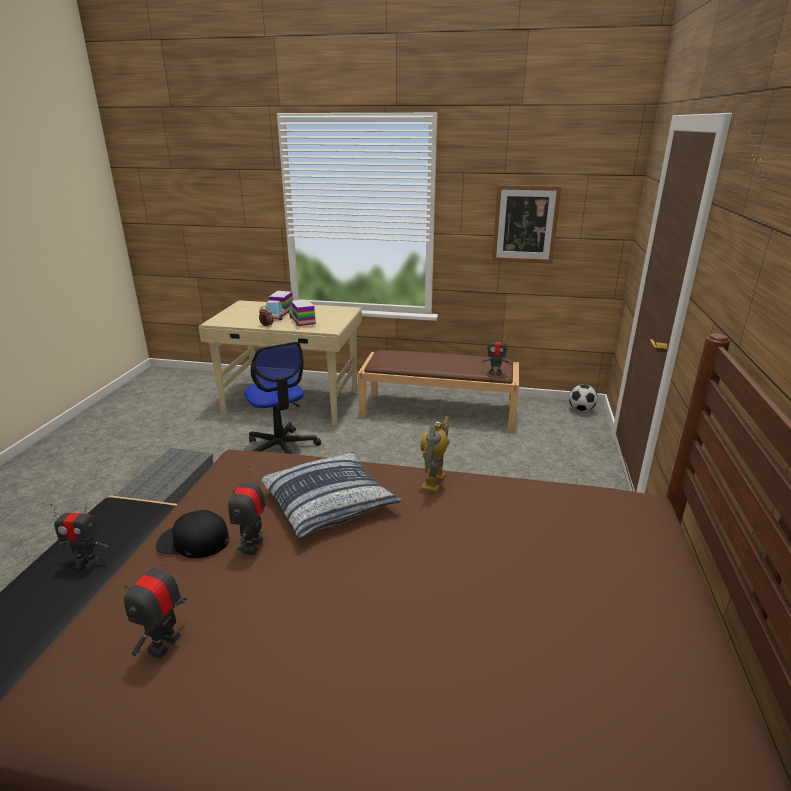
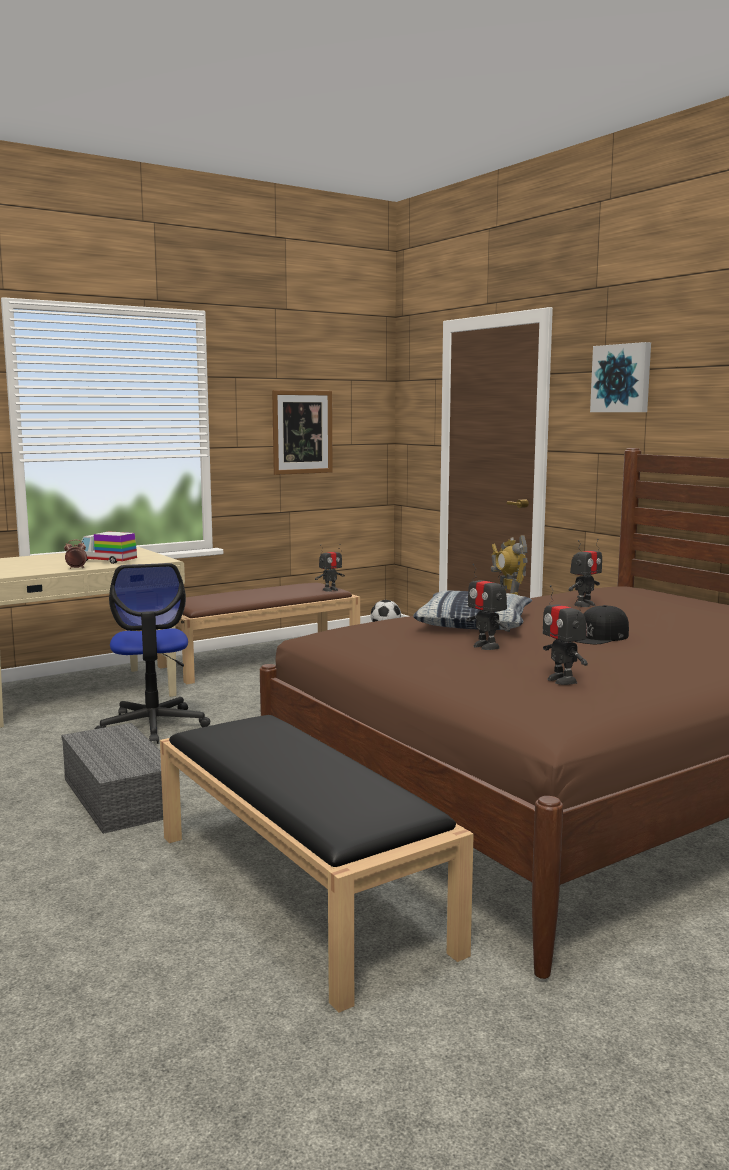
camera: 45 degrees left, 15 degrees down
toy robot [50,504,110,569] -> toy robot moved to [569,539,602,607]
black cap [156,510,229,558] -> black cap moved to [574,605,629,644]
office chair [245,342,321,454] -> office chair turned 60 degrees clockwise [95,563,211,744]
toy truck [265,291,293,320] -> none
none -> picture [590,342,651,412]

